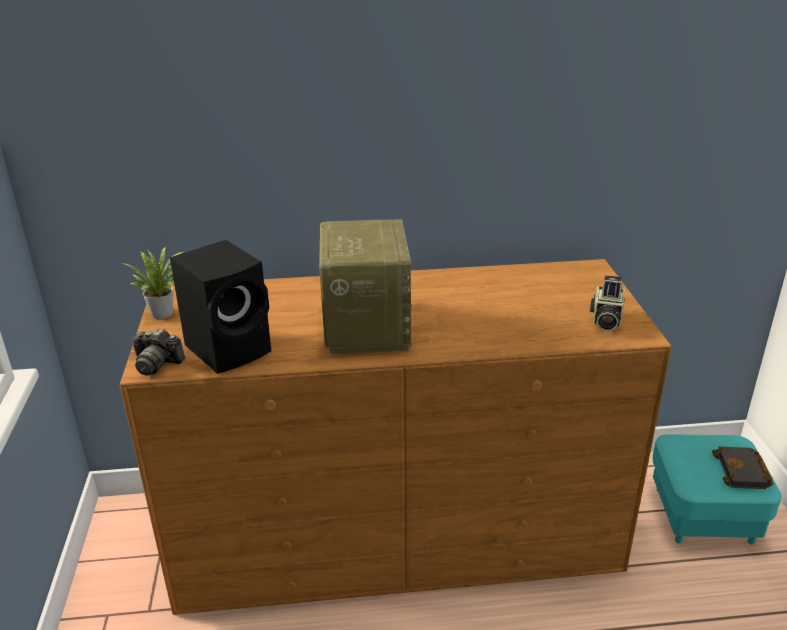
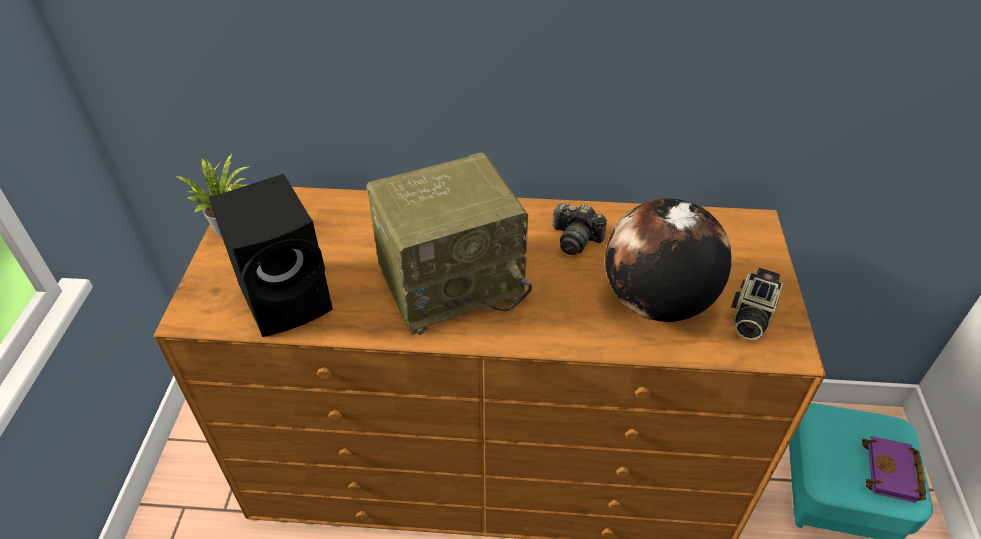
camera: 10 degrees right, 15 degrees up
camera [132,328,185,376] -> camera moved to [553,203,607,255]
radio [319,219,412,354] -> radio turned 60 degrees clockwise [366,152,532,335]
black book [712,446,773,489] -> purple book [862,436,926,503]
none -> globe [605,198,731,322]

